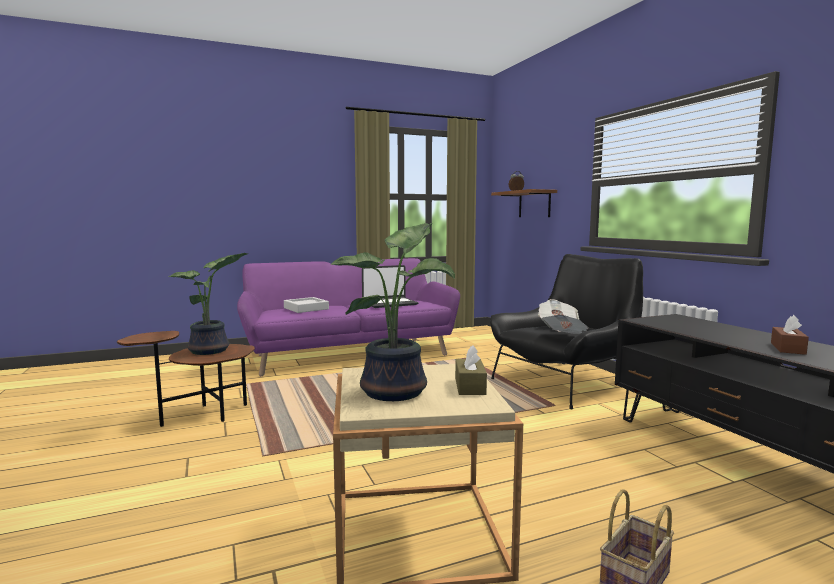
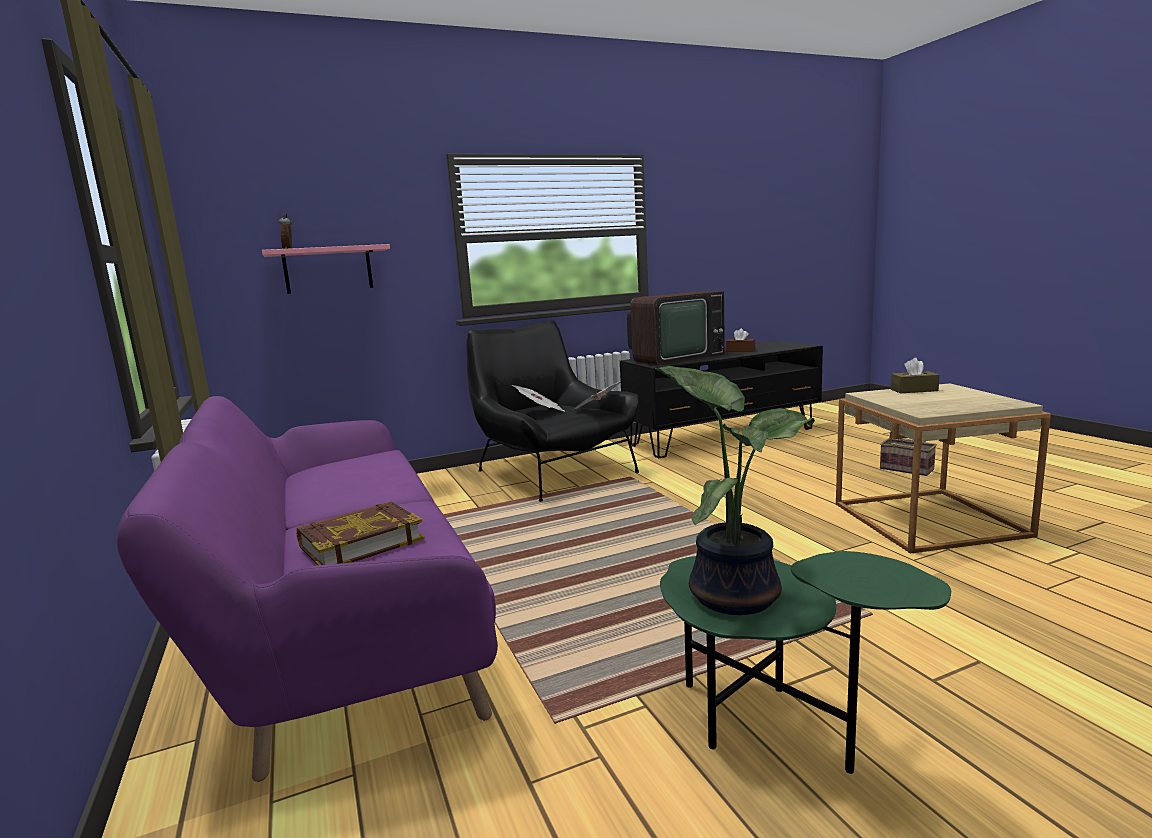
camera: 90 degrees left, 5 degrees up
brown side table [117,331,255,427] -> green side table [660,551,951,774]
grey tray [284,297,329,313] -> book [297,501,425,565]
potted plant [331,223,455,401] -> none
laptop [362,265,418,308] -> none
brown shelf [491,189,557,217] -> pink shelf [262,244,390,294]
none -> television [627,291,725,365]

